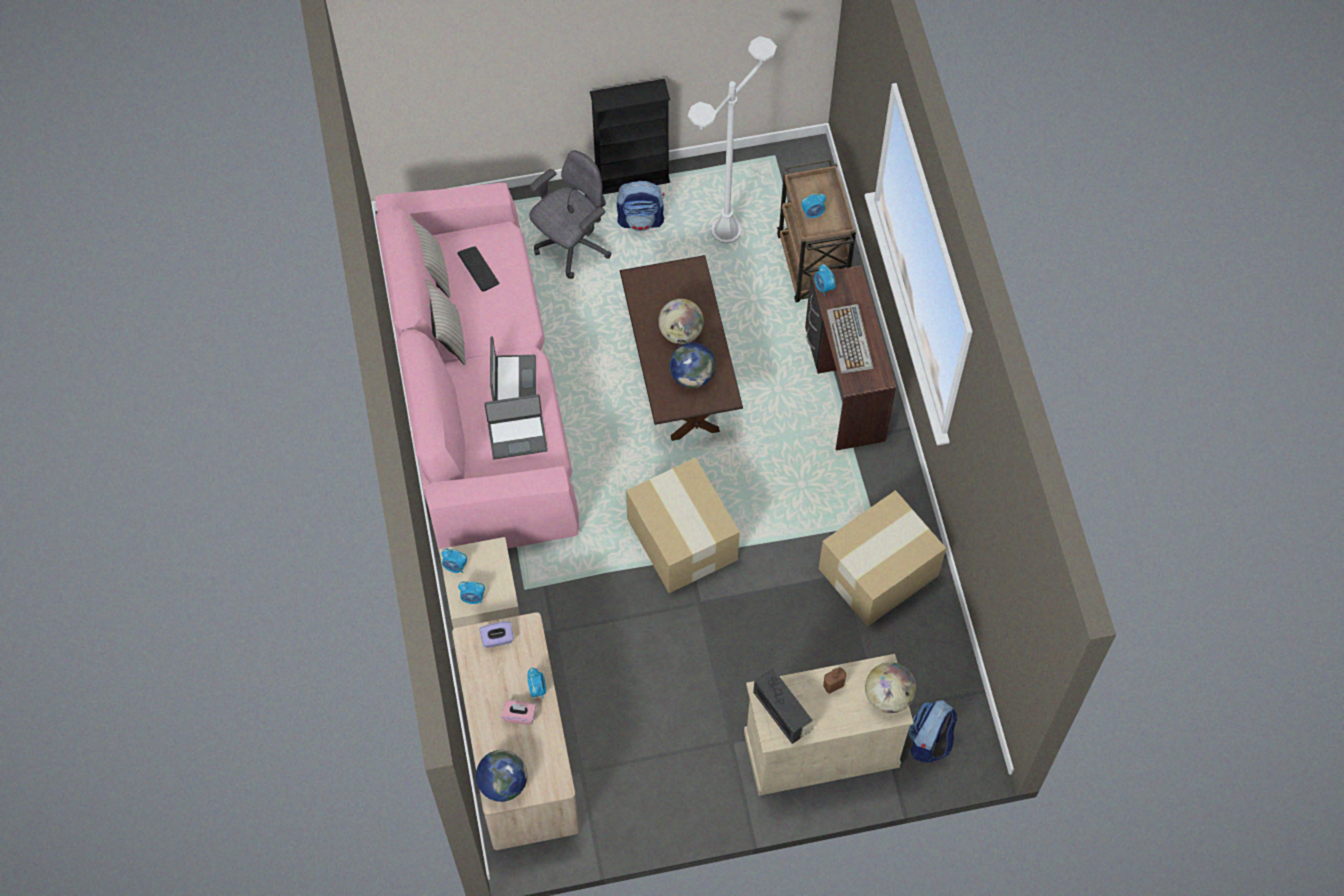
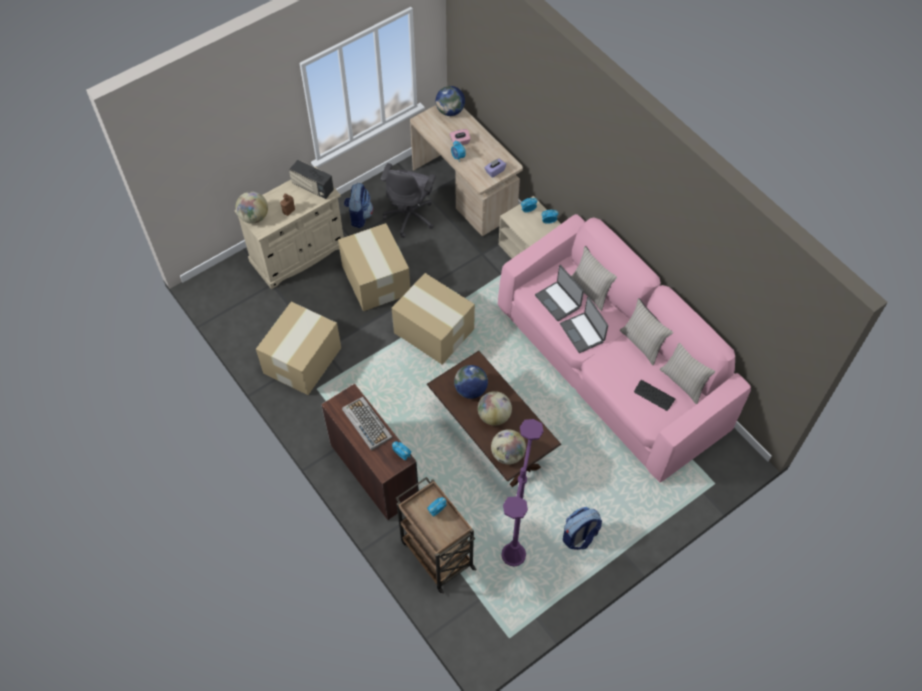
camera: 155 degrees right, 5 degrees down
laptop [484,394,548,460] -> laptop turned 90 degrees counterclockwise [535,265,584,321]
grey office chair [529,150,611,279] -> grey office chair moved to [381,163,436,238]
black bookcase [590,79,670,194] -> none
white floor lamp [688,36,777,244] -> purple floor lamp [501,419,543,567]
backpack [908,700,957,763] -> backpack moved to [344,183,373,228]
none -> cardboard box [338,223,410,311]
none -> globe [491,429,526,465]
none -> beige pillow [571,246,617,311]

